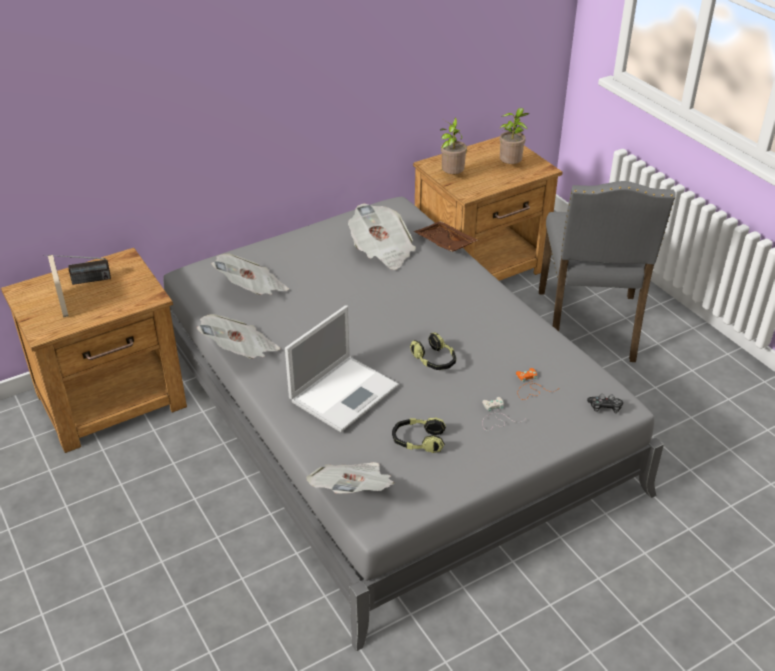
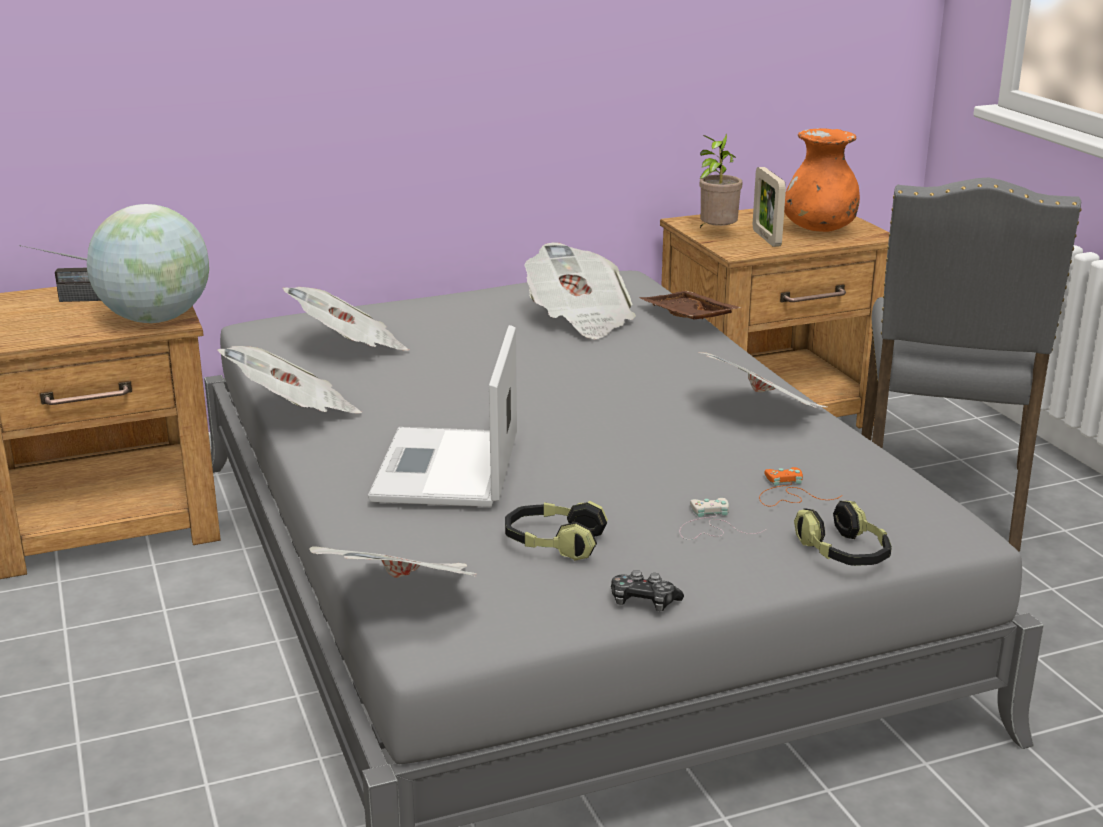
camera: 10 degrees right, 15 degrees down
picture frame [48,255,69,318] -> picture frame moved to [753,167,786,247]
laptop [285,305,399,432] -> laptop turned 135 degrees clockwise [368,325,517,507]
headphones [410,332,456,370] -> headphones moved to [794,500,892,566]
potted plant [500,108,529,164] -> orange vase [784,128,860,232]
game controller [587,394,623,413] -> game controller moved to [611,570,684,611]
none -> globe [87,204,209,323]
none -> newspaper [698,352,827,408]

